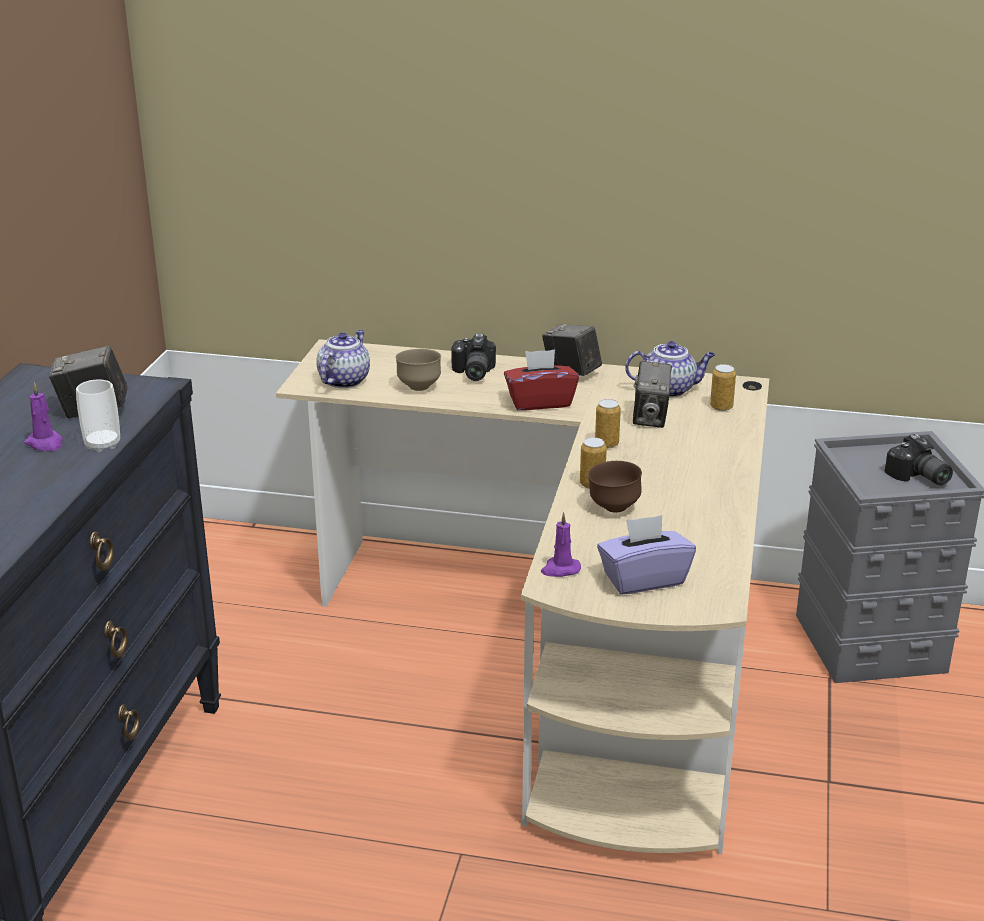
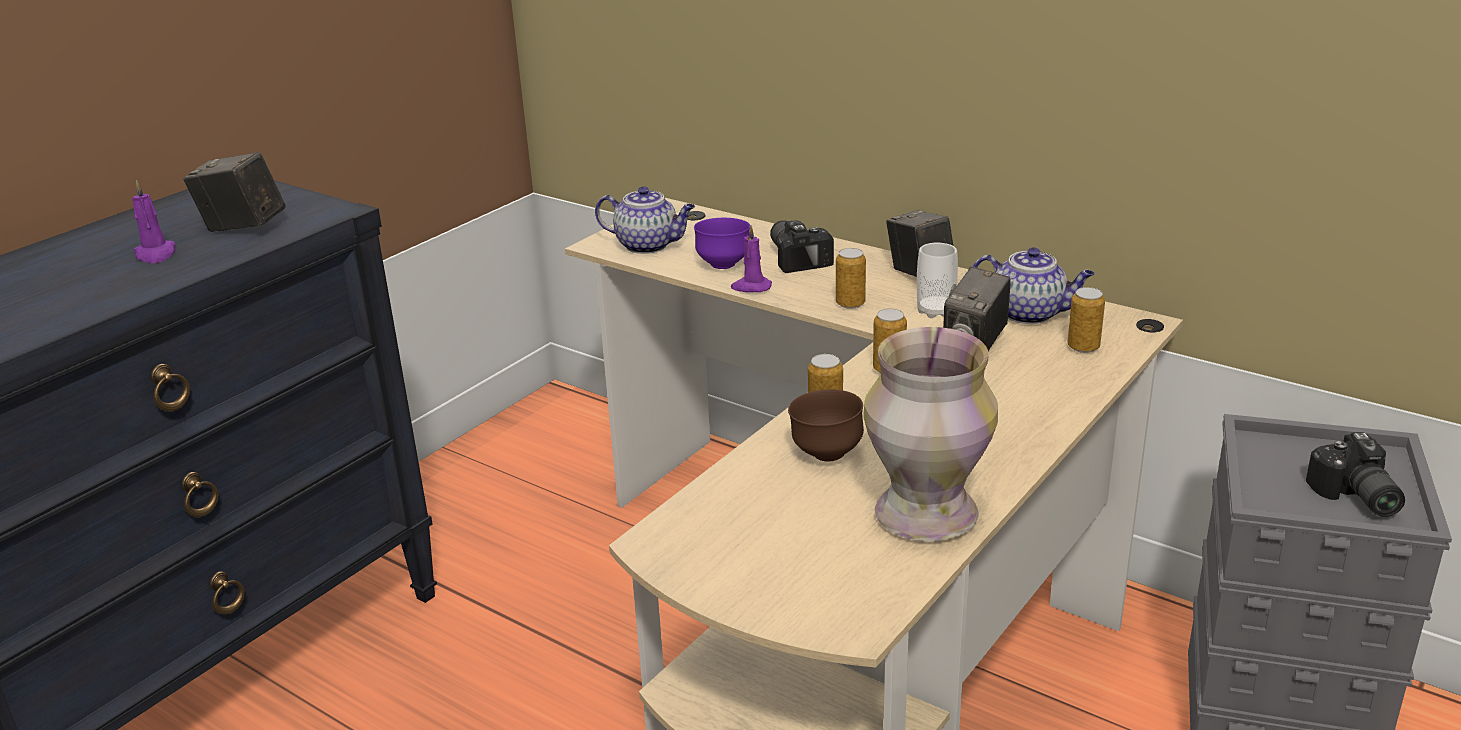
camera: 25 degrees right, 0 degrees up
cup [76,379,120,452] -> cup moved to [917,243,958,318]
teapot [316,330,370,388] -> teapot turned 60 degrees clockwise [595,186,695,254]
brown bowl [395,349,441,391] -> purple bowl [694,218,750,269]
camera [451,334,496,381] -> camera turned 135 degrees clockwise [770,220,834,273]
red tissue box [504,350,579,410] -> can [836,248,866,309]
purple candle [541,512,581,577] -> purple candle moved to [731,225,772,292]
purple tissue box [597,515,696,594] -> none
none -> vase [863,327,998,541]

